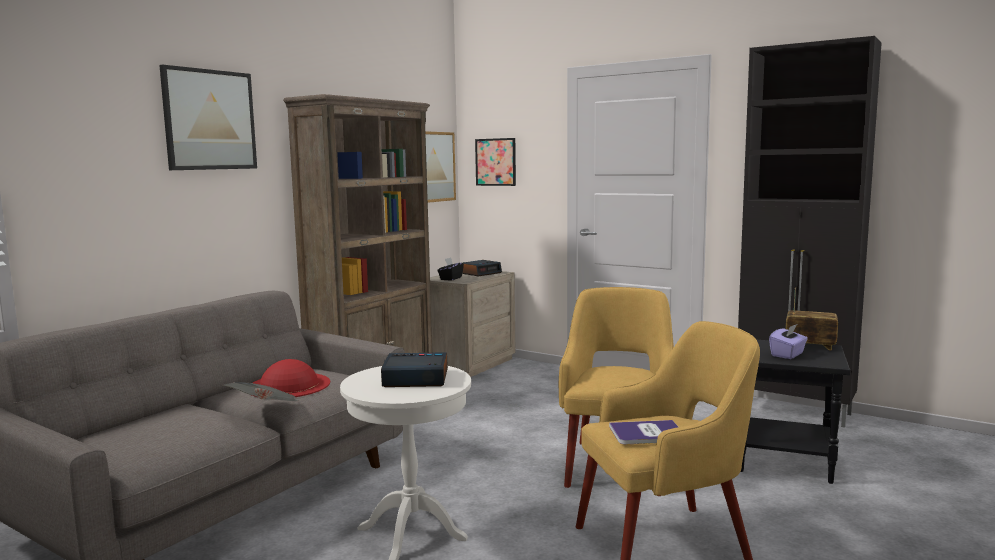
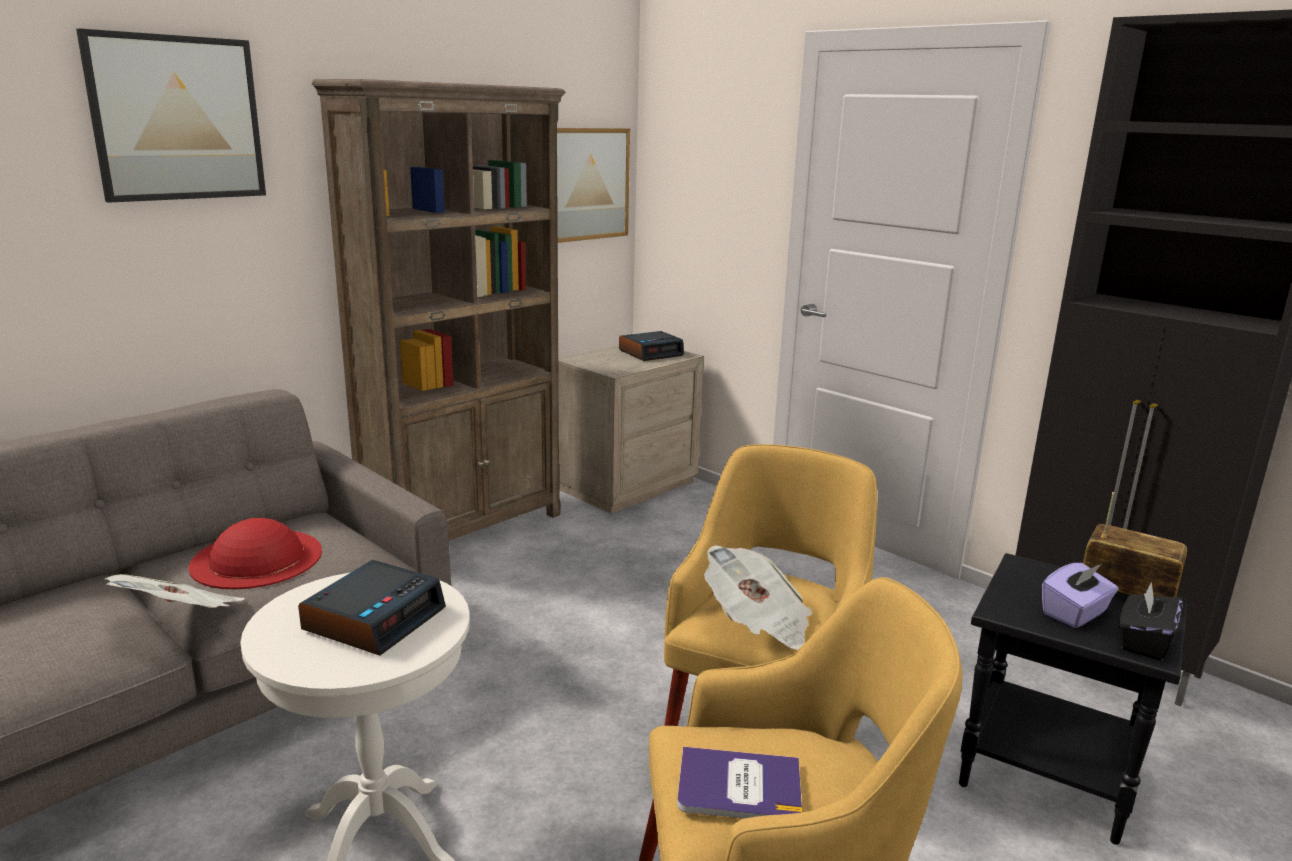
camera: 10 degrees right, 10 degrees up
alarm clock [381,352,448,387] -> alarm clock turned 105 degrees clockwise [298,560,446,656]
black tissue box [437,257,464,281] -> black tissue box moved to [1119,582,1183,661]
picture [475,138,516,186] -> none
none -> newspaper [704,545,812,650]

